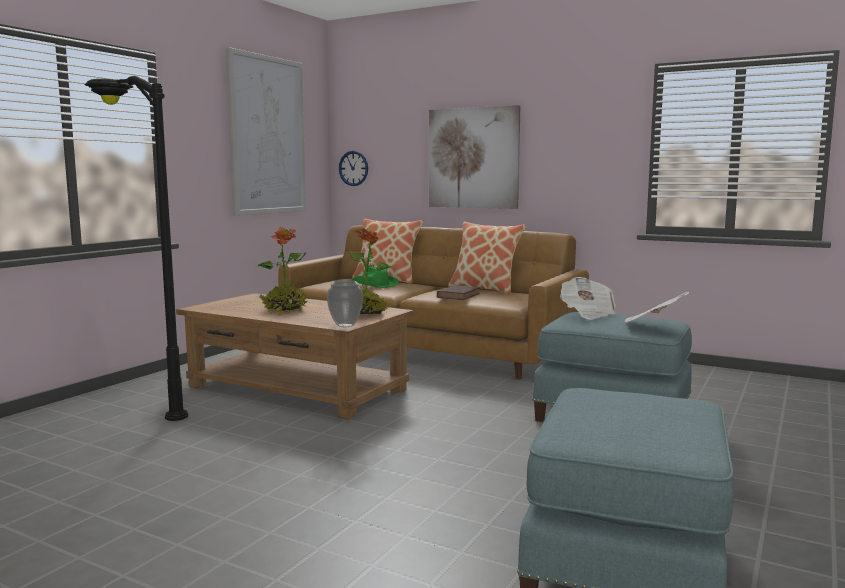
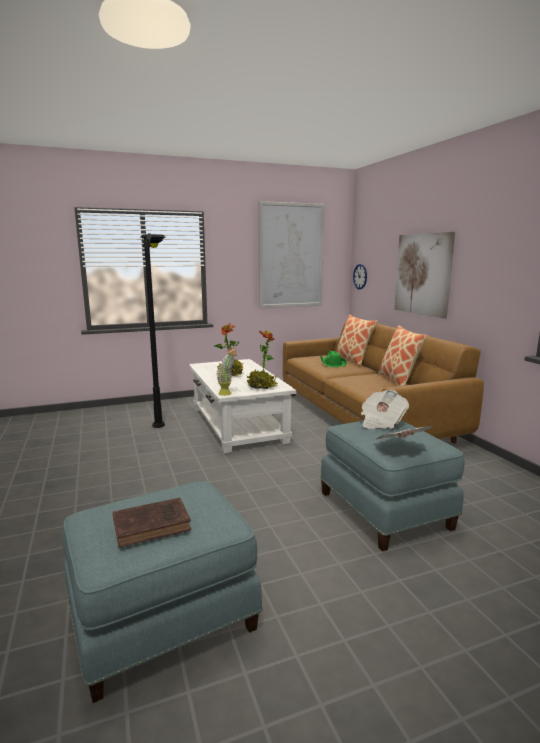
camera: 40 degrees right, 5 degrees up
brown coffee table [176,293,414,420] -> white coffee table [189,359,296,453]
vase [327,279,363,327] -> potted plant [217,347,237,396]
brown book [437,285,480,300] -> brown book moved to [113,498,191,548]

